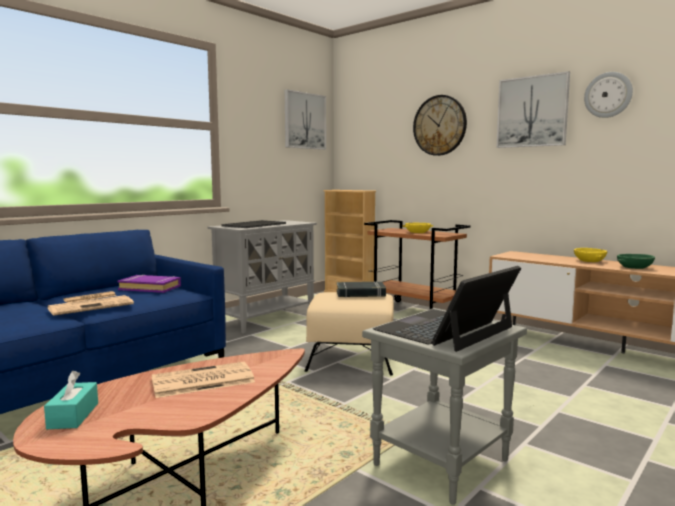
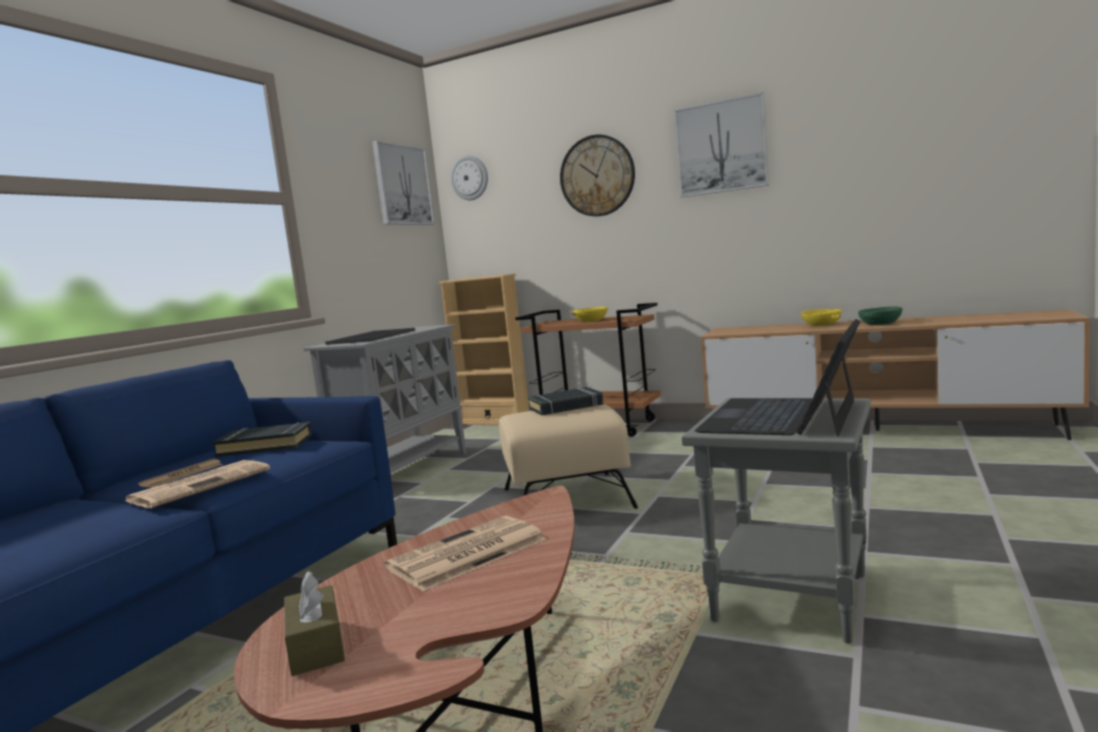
camera: 15 degrees left, 0 degrees up
turquoise tissue box [44,371,98,429] -> brown tissue box [284,571,345,676]
purple book [118,275,181,293] -> black book [212,422,312,457]
wall clock [584,72,633,118] -> wall clock moved to [451,156,488,200]

